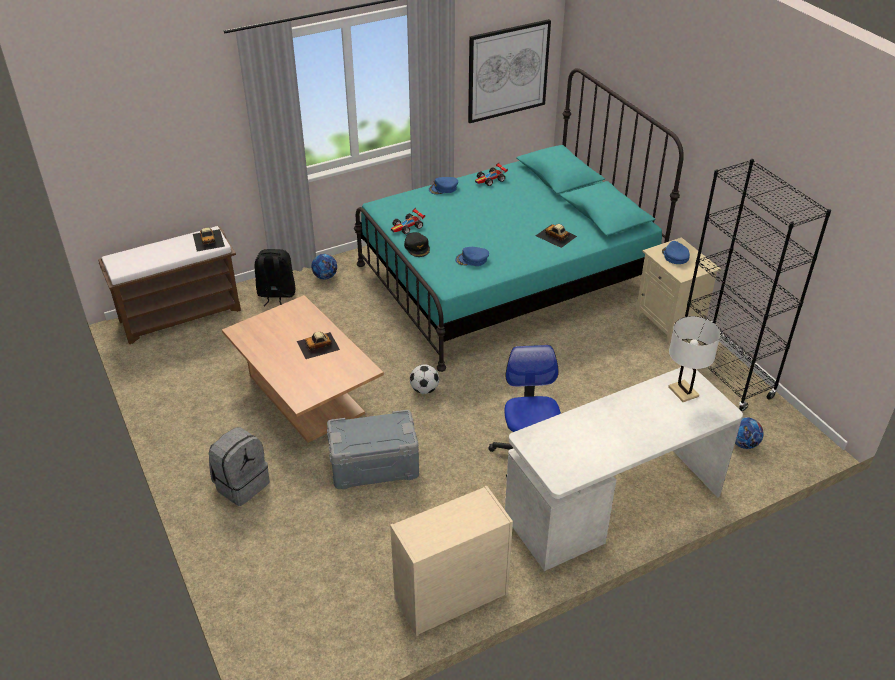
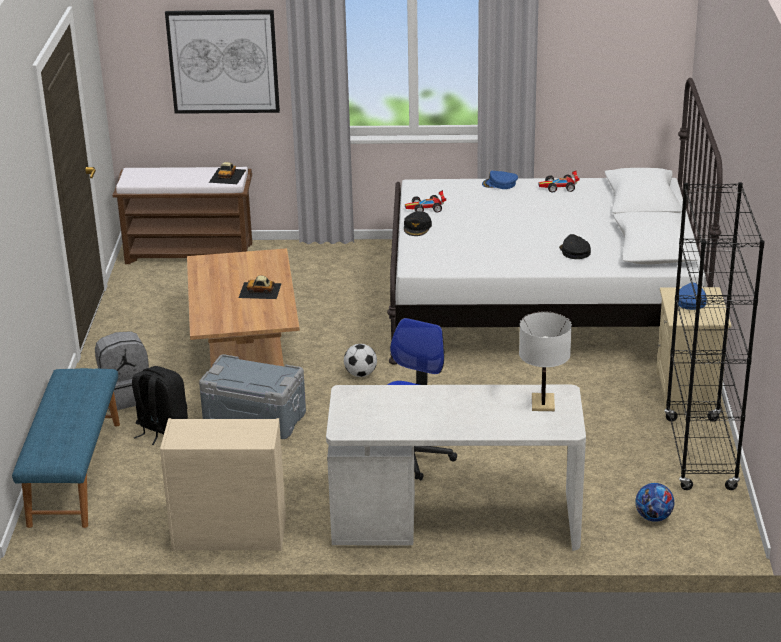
camera: 30 degrees right, 10 degrees down
black backpack [255,249,295,306] -> black backpack moved to [132,366,188,445]
football [311,254,337,279] -> none
turquoise bed [354,68,684,372] -> white bed [387,78,723,364]
blue cap [455,247,489,266] -> none
picture [468,19,551,123] -> picture moved to [165,10,280,114]
toy car [536,224,577,248] -> black cap [559,234,591,259]
none -> blue bench [12,368,120,528]

